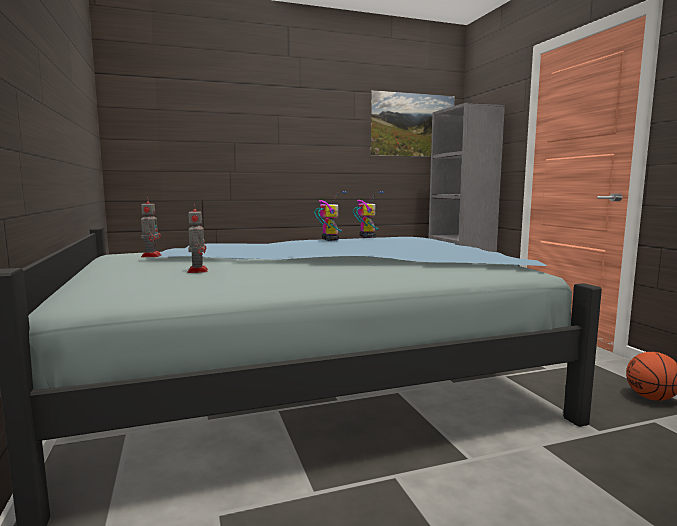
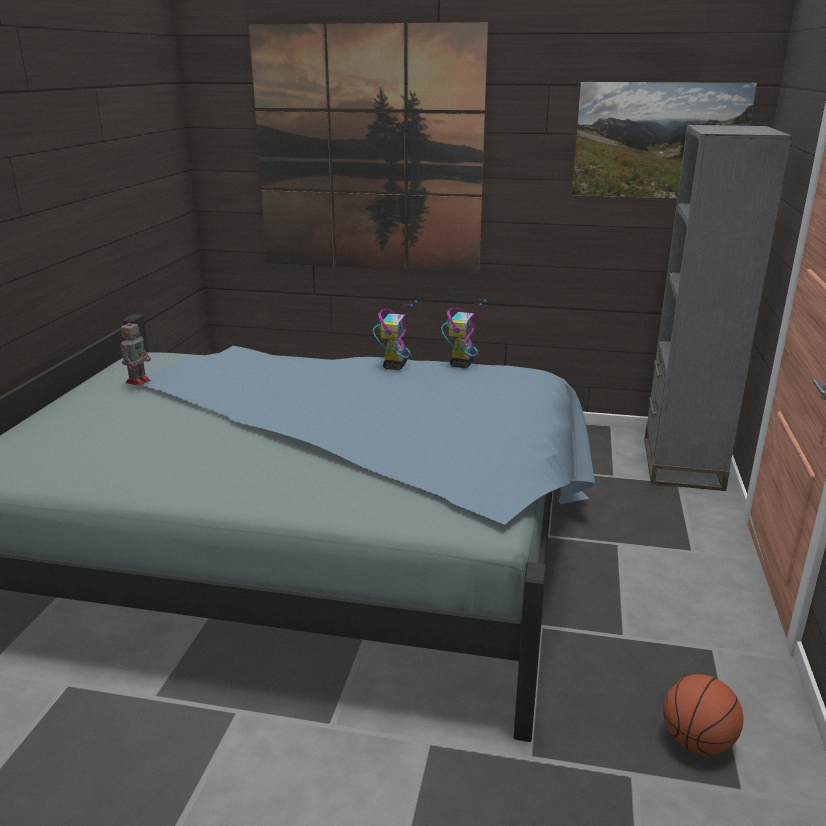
camera: 30 degrees right, 15 degrees up
toy robot [188,203,208,273] -> none
none -> picture [249,22,488,274]

